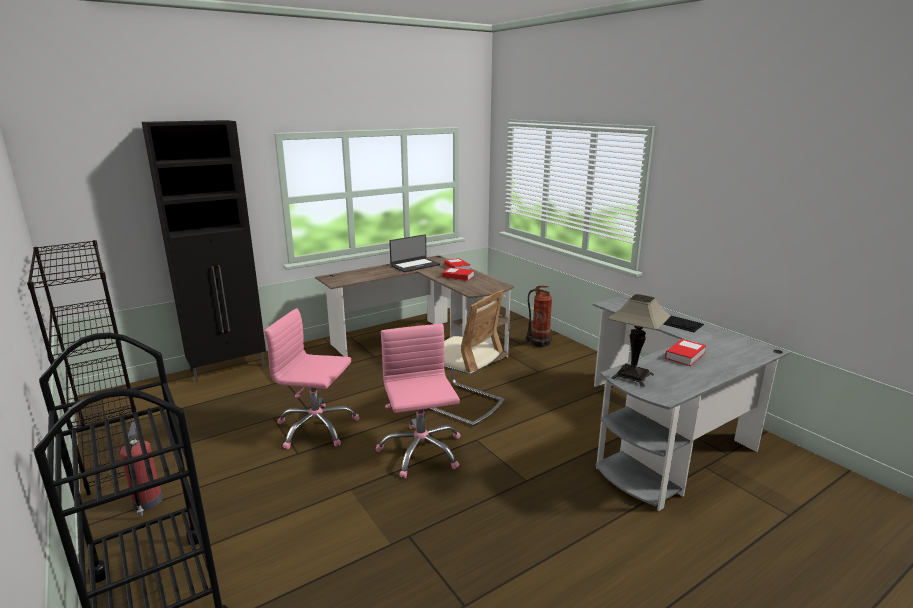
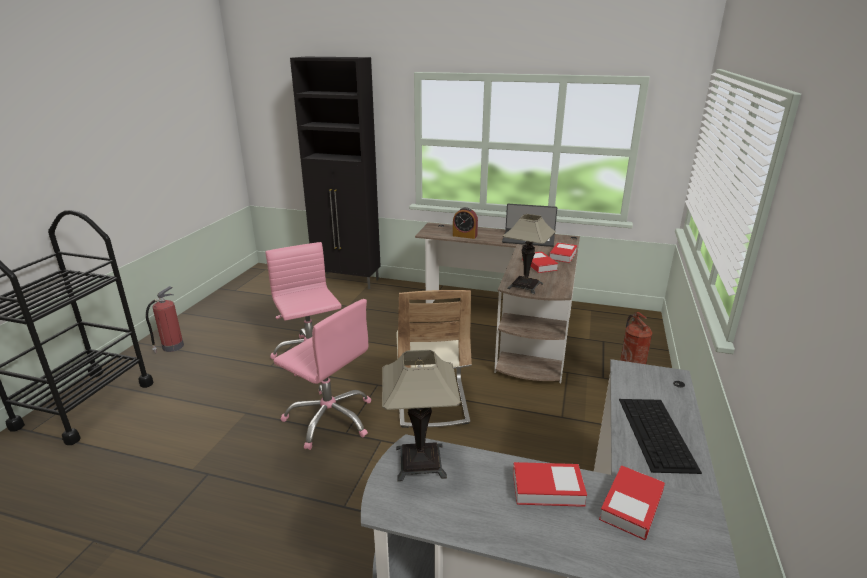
camera: 50 degrees right, 5 degrees up
black bookcase [27,240,139,495] -> none
pink office chair [376,324,461,478] -> pink office chair turned 90 degrees clockwise [274,299,372,450]
none -> alarm clock [453,207,478,239]
none -> table lamp [503,214,556,294]
none -> book [599,465,665,540]

